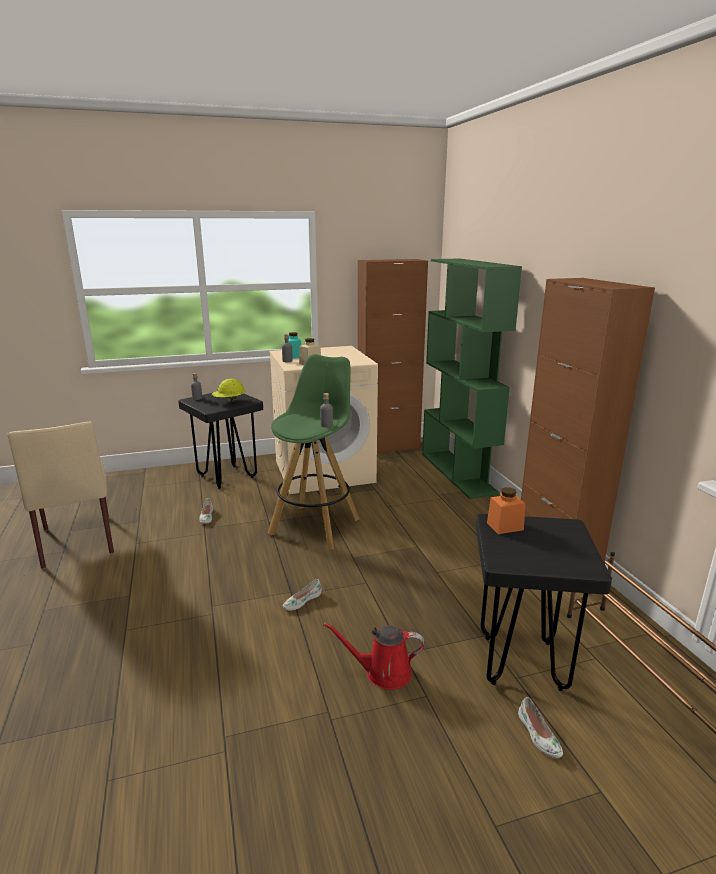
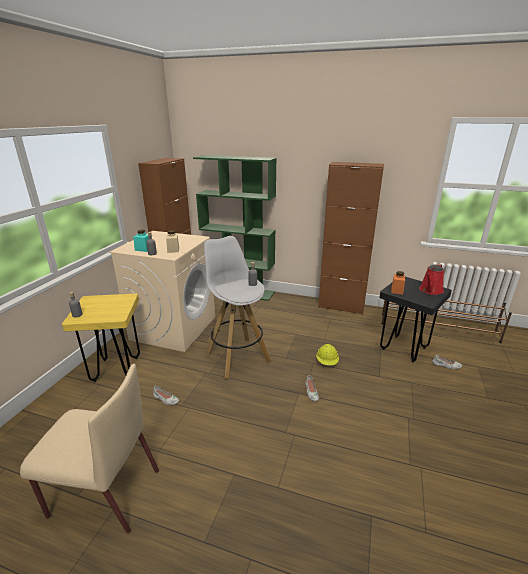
camera: 55 degrees left, 5 degrees up
black stool [178,393,263,489] -> yellow stool [62,294,140,382]
yellow hard hat [211,379,246,402] -> yellow hard hat moved to [316,344,339,366]
green stool [268,354,360,549] -> white stool [204,236,271,379]
red watering can [323,622,425,690] -> red watering can moved to [419,264,444,295]

